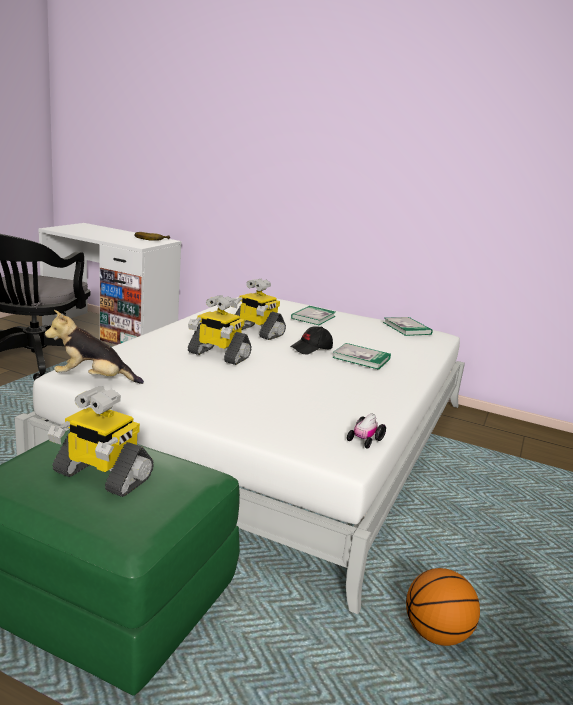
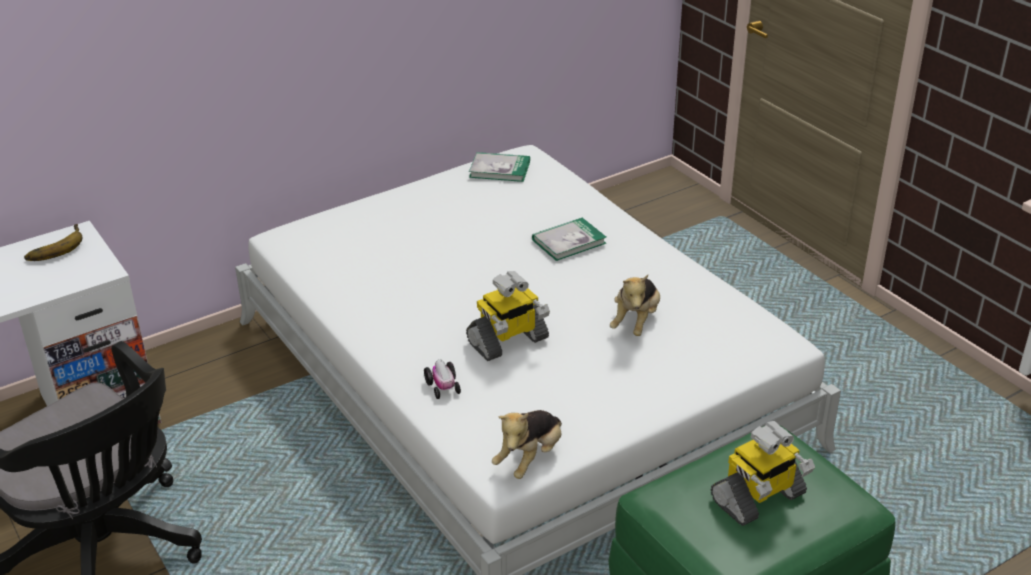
camera: 55 degrees left, 15 degrees up
toy robot [231,279,286,340] -> none
black cap [290,326,333,355] -> none
book [291,306,335,325] -> none
toy car [347,414,386,449] -> toy car moved to [424,360,461,399]
basketball [406,568,480,646] -> none
none -> plush toy [610,275,660,336]

